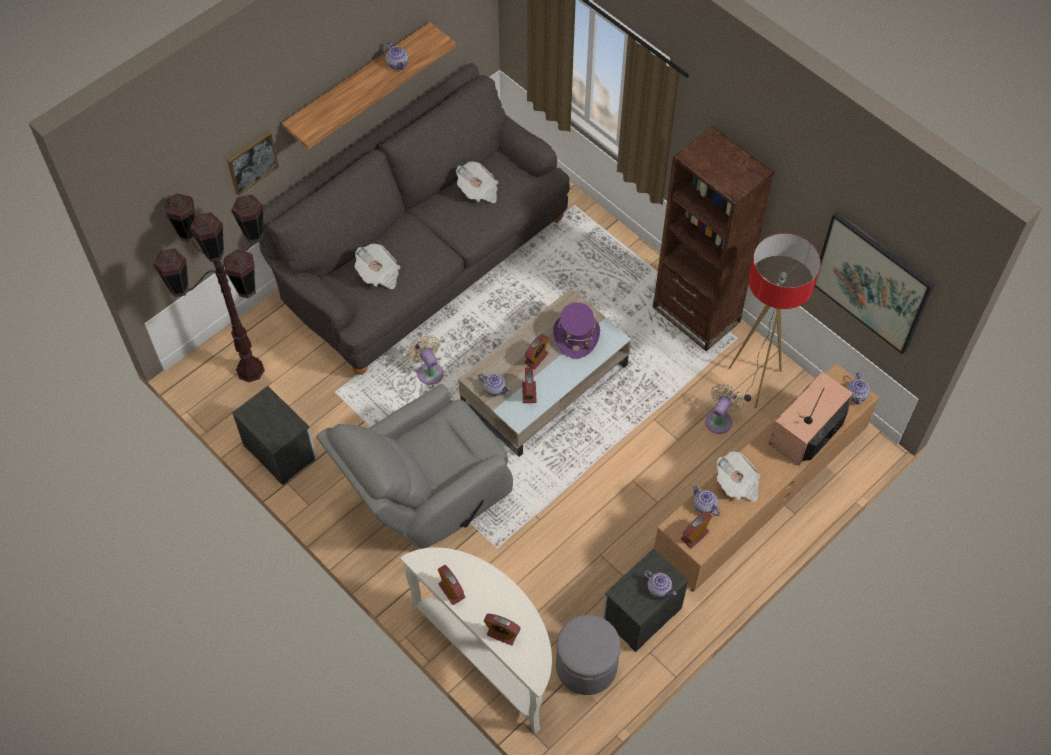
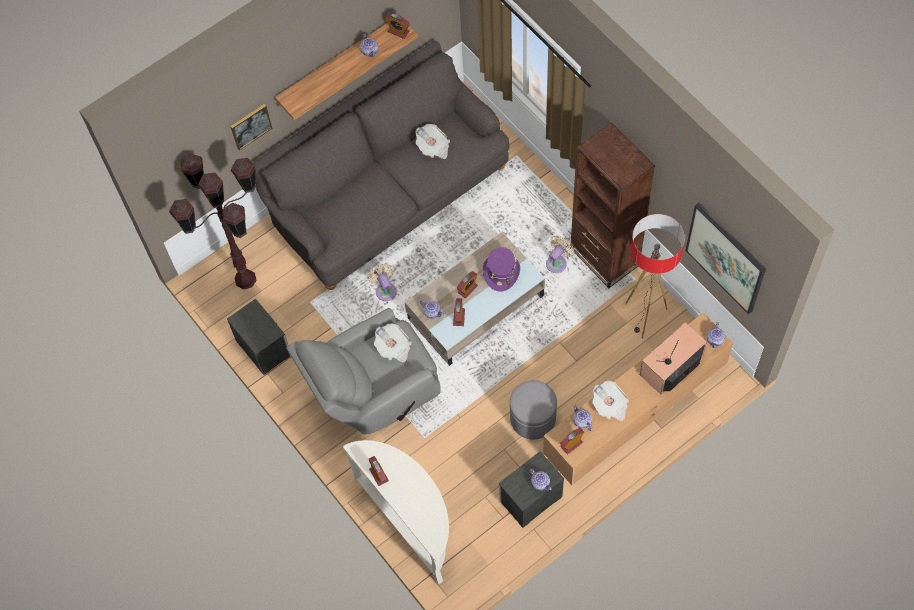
camera: 10 degrees right, 5 degrees up
newspaper [354,244,401,289] -> newspaper moved to [374,324,412,362]
alarm clock [484,614,520,646] -> alarm clock moved to [385,13,410,39]
grey ottoman [556,615,621,695] -> grey ottoman moved to [510,380,557,440]
beige fan [705,384,745,434] -> beige fan moved to [546,235,575,273]

